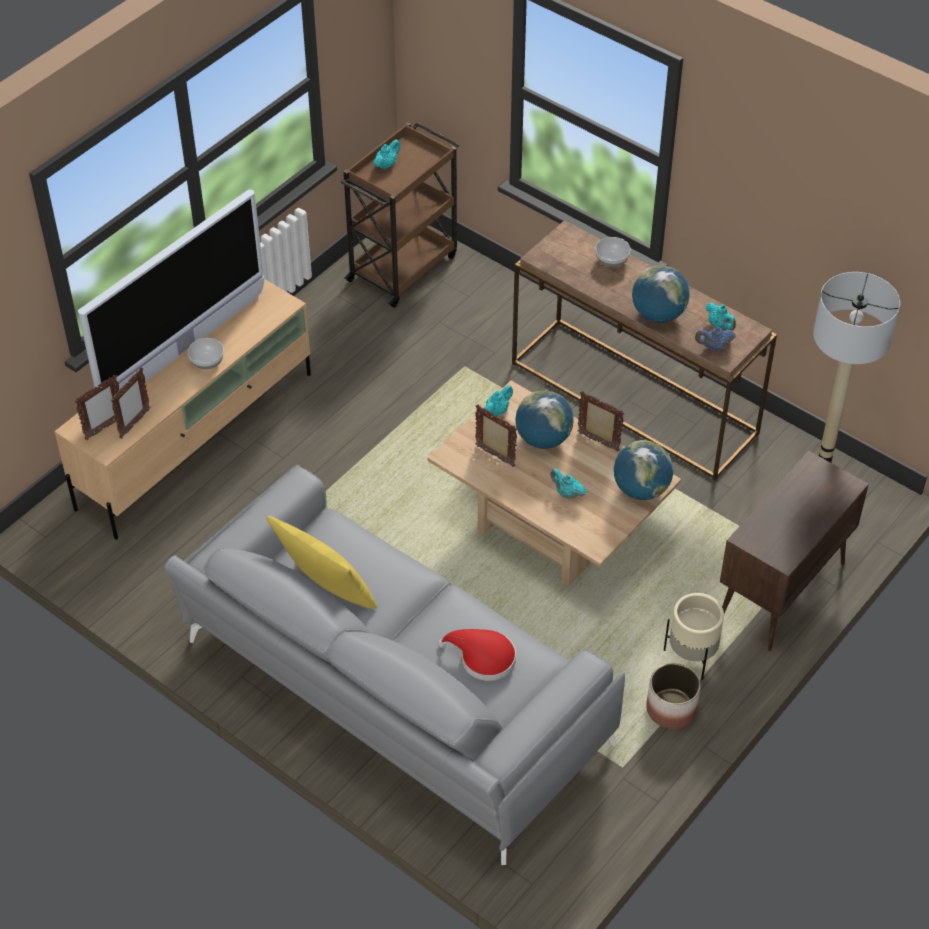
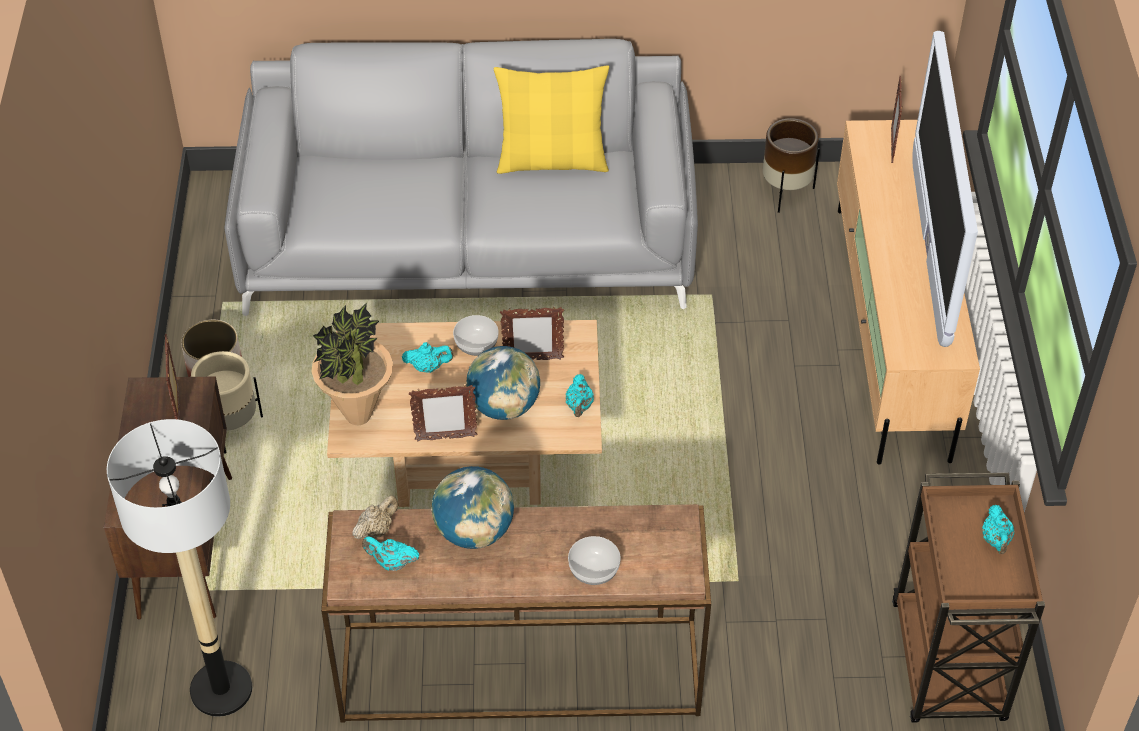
camera: 140 degrees right, 0 degrees up
picture frame [111,367,150,439] -> picture frame moved to [165,334,180,420]
bowl [188,338,224,369] -> bowl moved to [453,315,498,356]
red hat [438,629,516,681] -> none
globe [614,440,673,500] -> potted plant [312,303,393,425]
blue teapot [695,327,736,351] -> beige teapot [352,495,398,539]
none -> brown planter [763,118,820,213]

